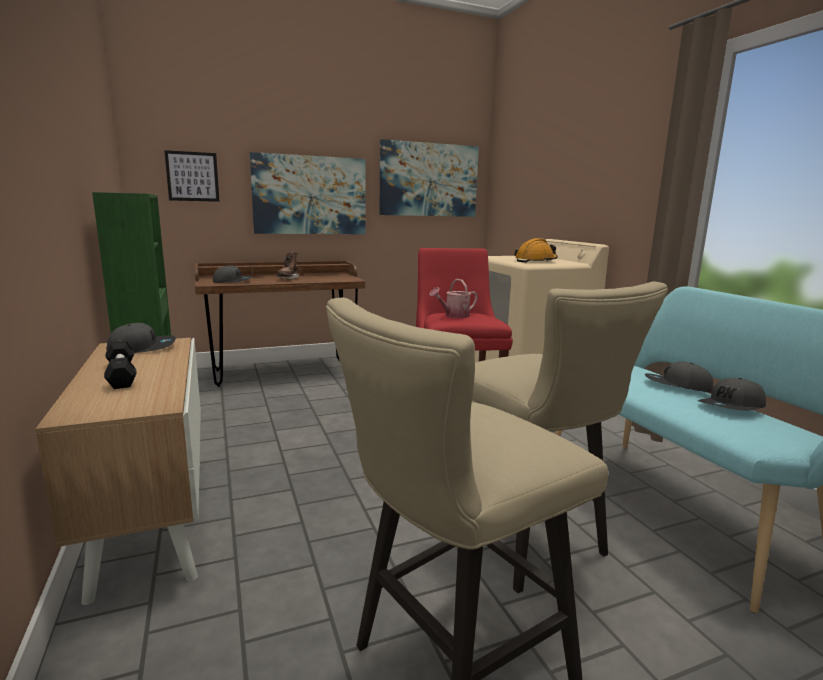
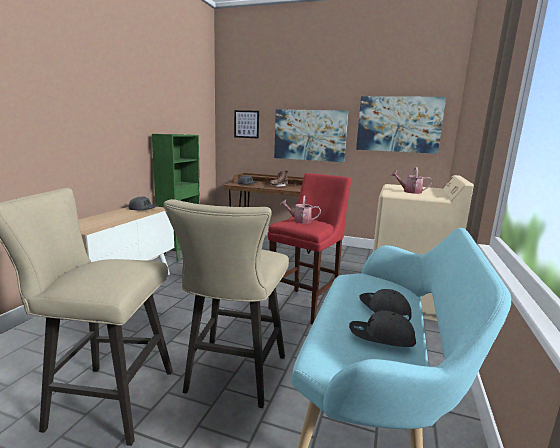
camera: 40 degrees right, 0 degrees up
black dumbbell [104,340,137,389] -> none
orange hard hat [514,238,558,263] -> watering can [391,167,432,194]

